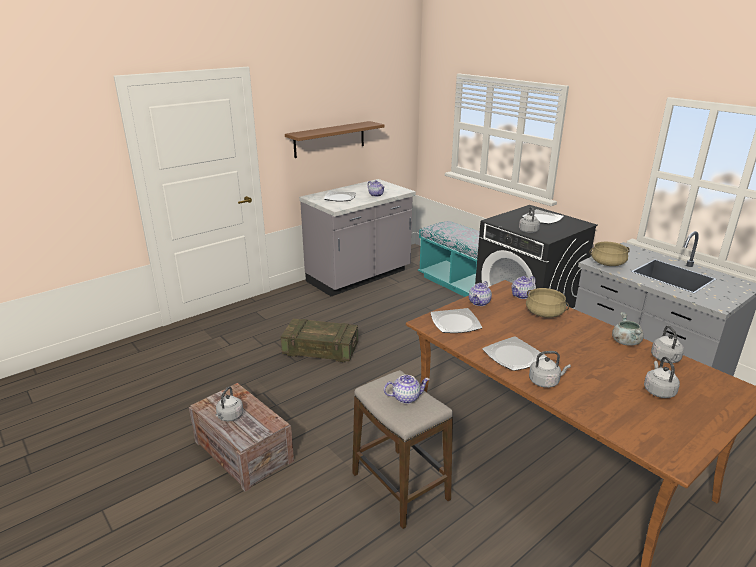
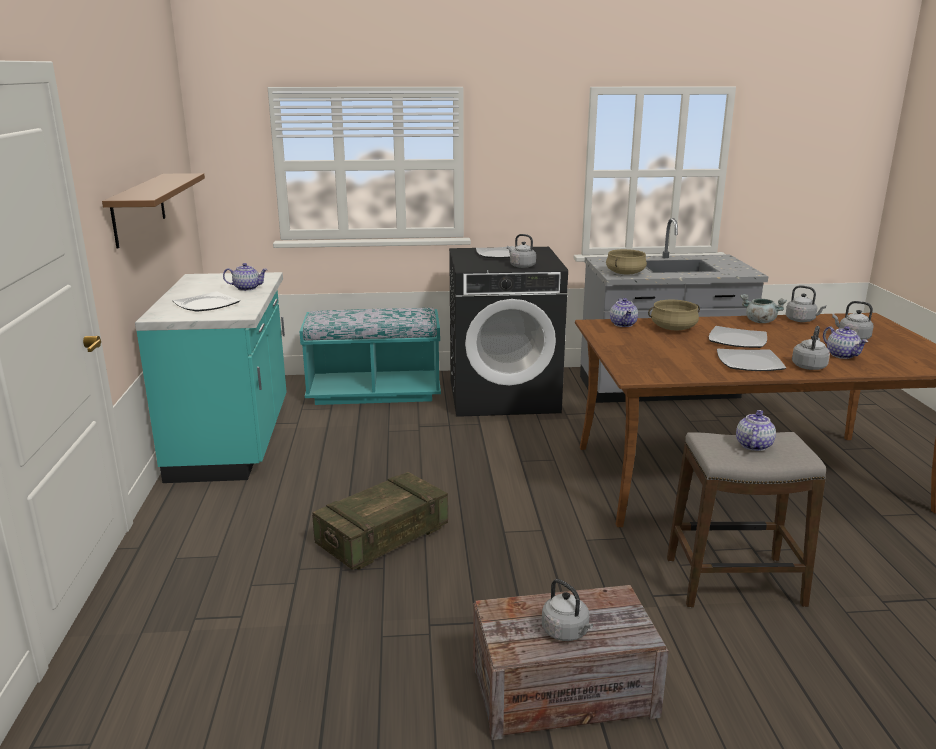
camera: 55 degrees left, 5 degrees down
grey counter [299,179,416,296] -> turquoise counter [135,272,287,483]
plate [430,308,482,333] -> plate moved to [709,326,767,348]
teapot [469,281,492,306] -> teapot moved to [823,326,868,359]

